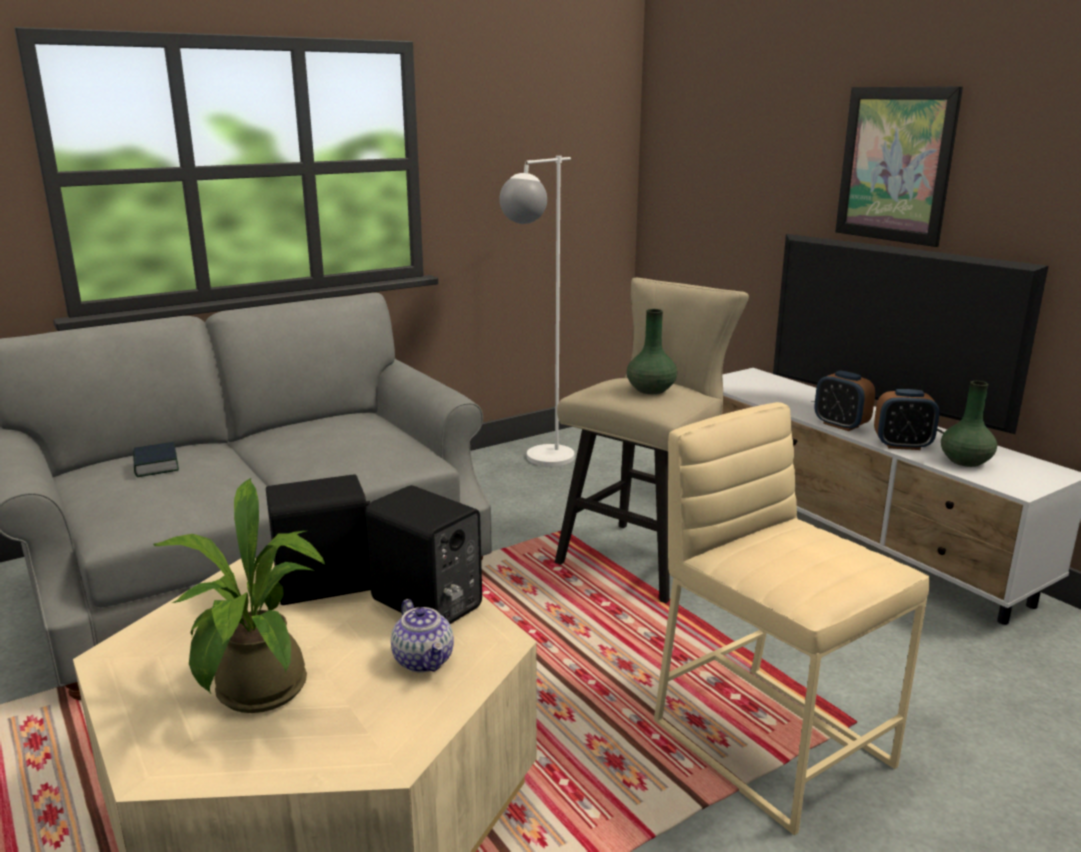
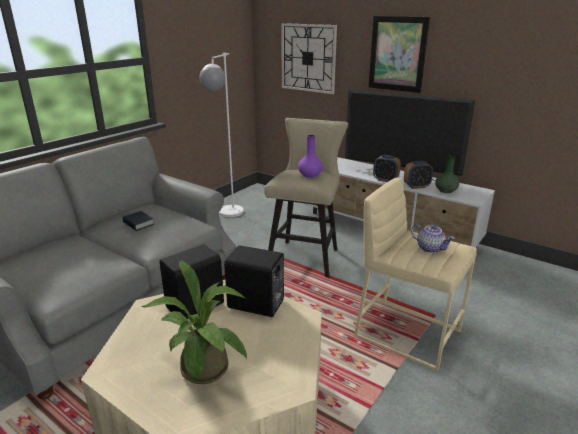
camera: 20 degrees left, 5 degrees up
book [133,442,179,477] -> book moved to [122,211,154,231]
teapot [391,599,454,673] -> teapot moved to [411,224,455,253]
green vase [627,309,677,394] -> purple vase [298,135,323,178]
none -> wall clock [281,23,337,94]

